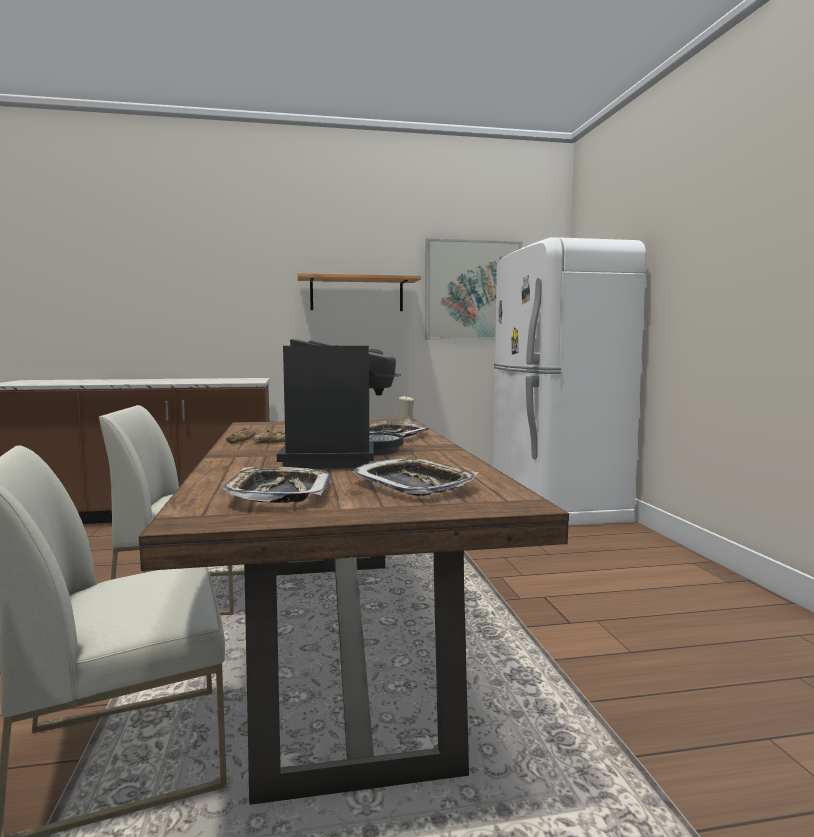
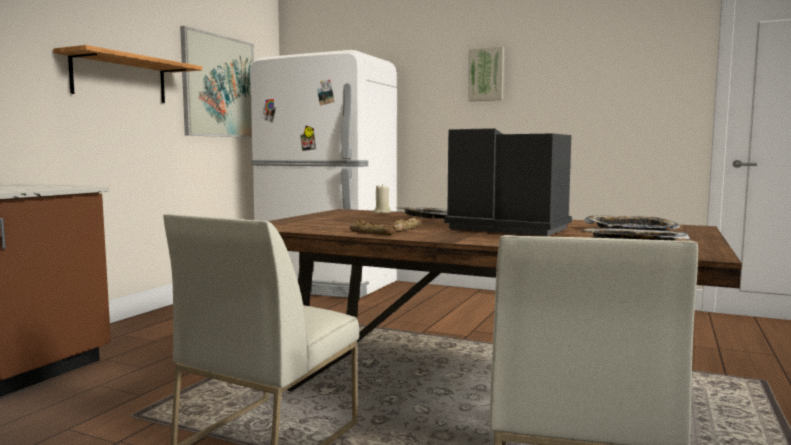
camera: 55 degrees left, 0 degrees up
none -> picture [468,47,504,101]

